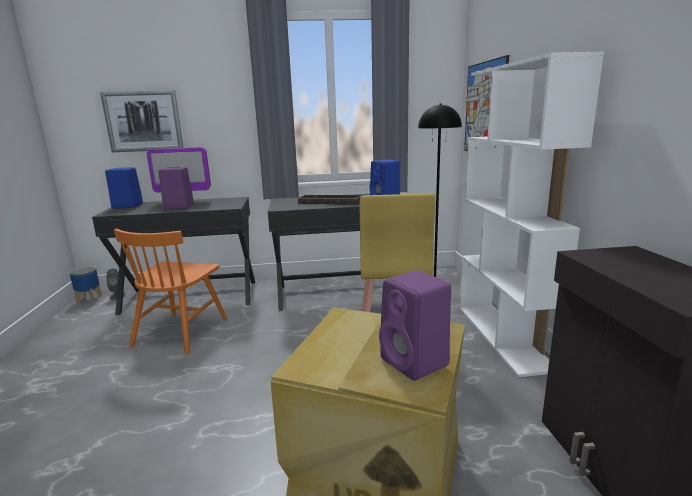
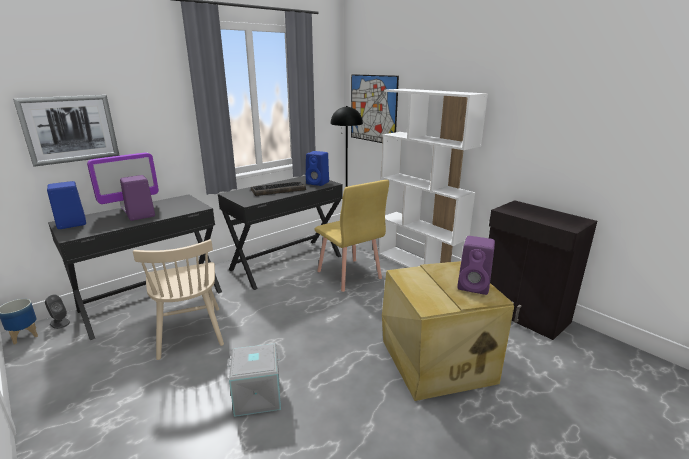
camera: 35 degrees left, 5 degrees up
orange chair [114,229,227,354] -> beige chair [133,239,224,360]
none -> grey storage box [227,344,281,417]

